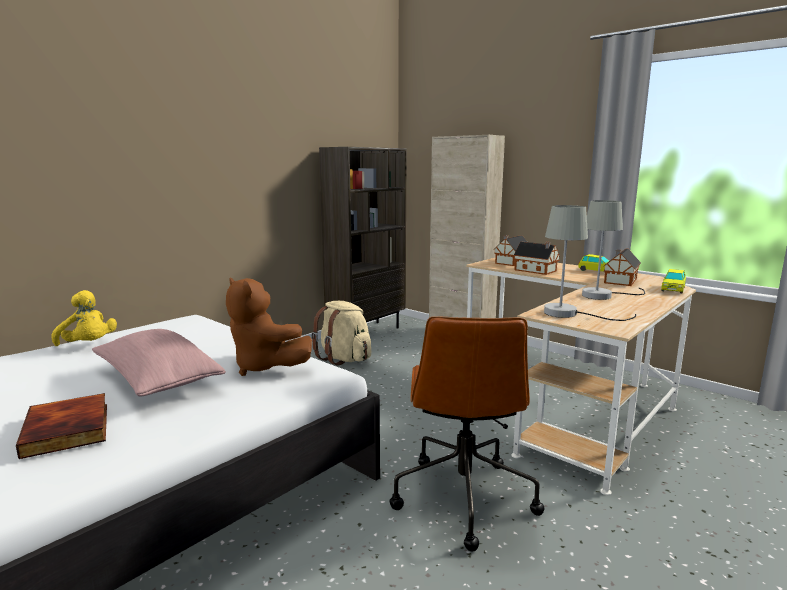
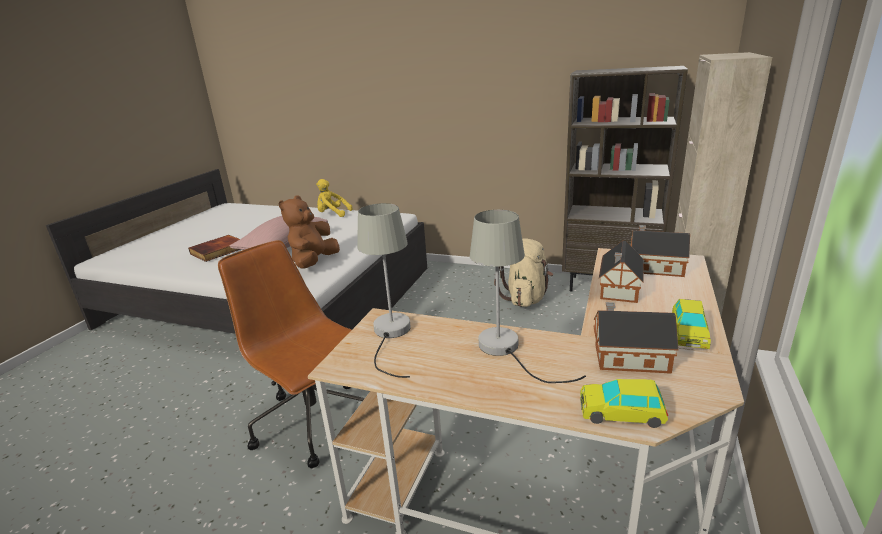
camera: 70 degrees right, 10 degrees up
yellow plush toy [51,290,117,346] -> yellow plush toy turned 90 degrees clockwise [316,179,352,217]
brown office chair [390,316,544,551] -> brown office chair turned 60 degrees clockwise [218,240,365,468]

